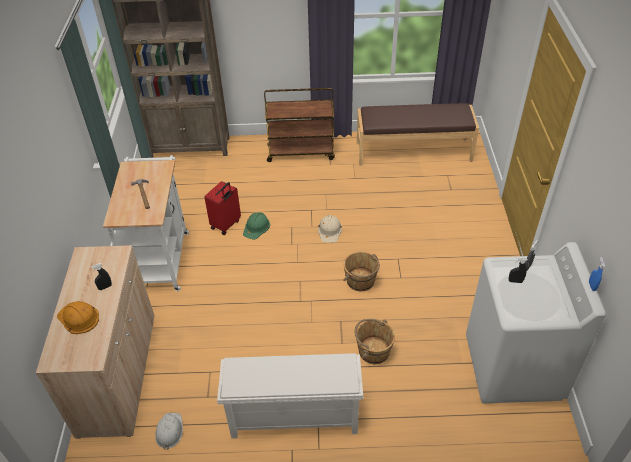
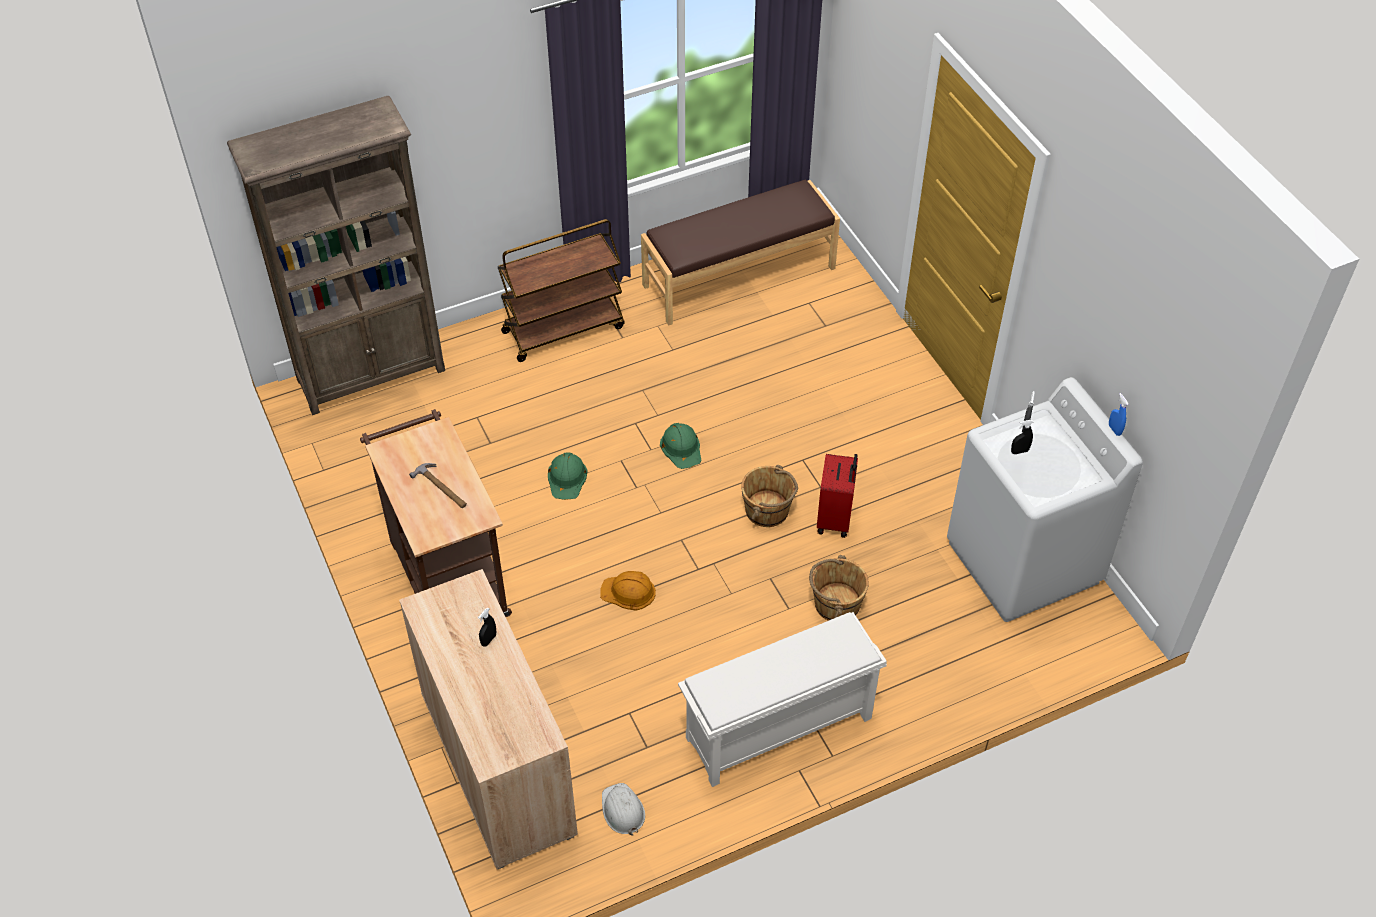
camera: 25 degrees left, 5 degrees up
orange hard hat [57,301,99,334] -> orange hard hat moved to [600,571,656,611]
white cart [103,155,189,291] -> brown cart [360,409,512,617]
red suitcase [204,181,241,235] -> red suitcase moved to [817,454,858,538]
beige hard hat [318,215,342,243] -> green hard hat [660,423,701,469]

